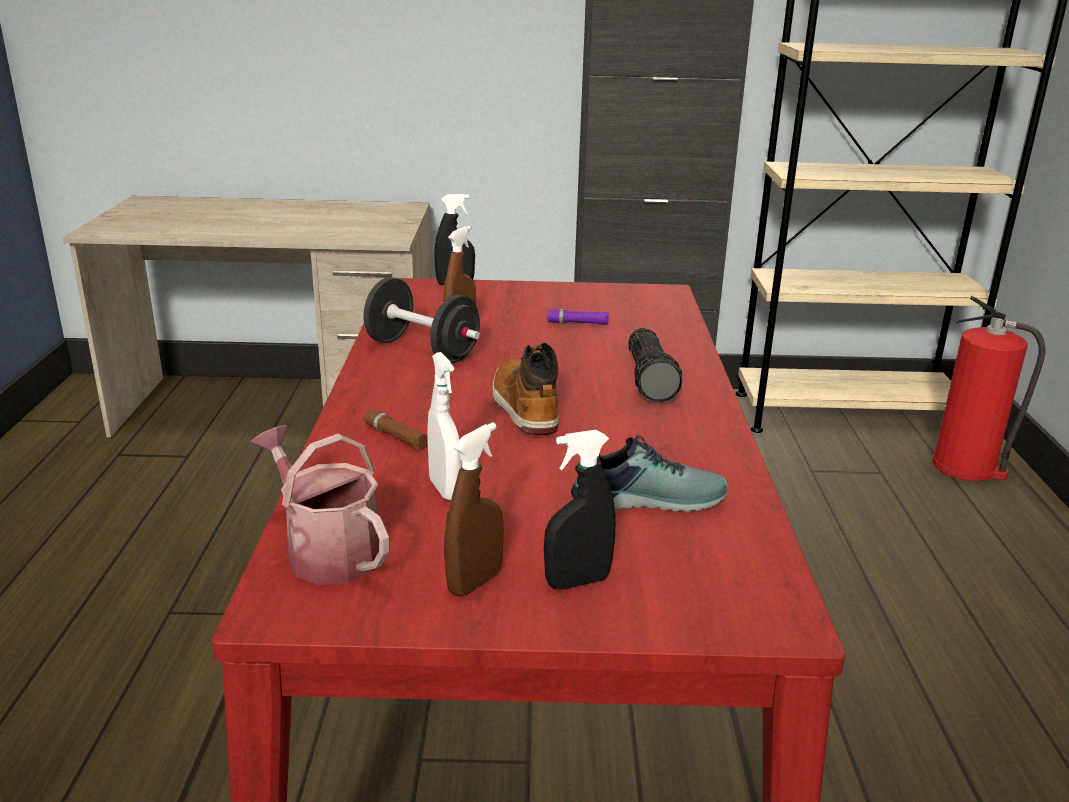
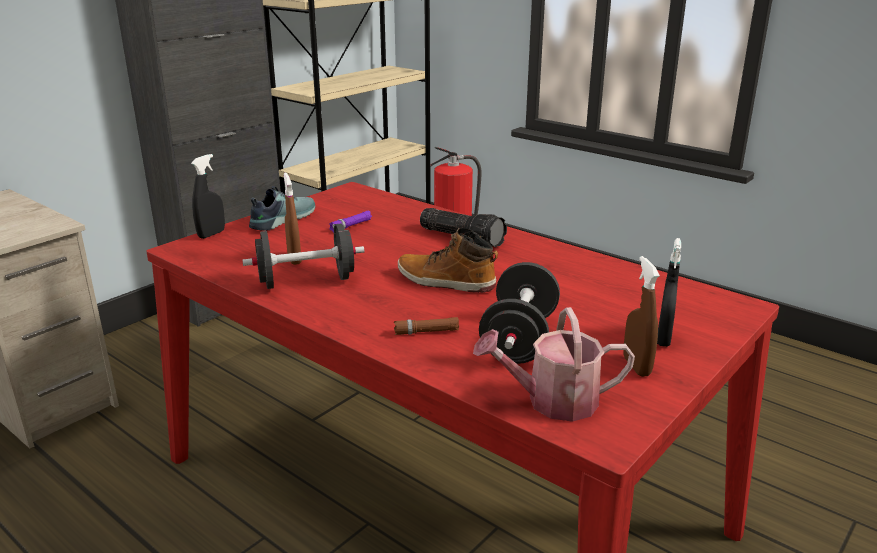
camera: 50 degrees left, 0 degrees up
white spray bottle [427,352,462,500] -> black dumbbell [479,262,560,364]
shoe [571,435,728,512] -> shoe moved to [249,186,315,231]

